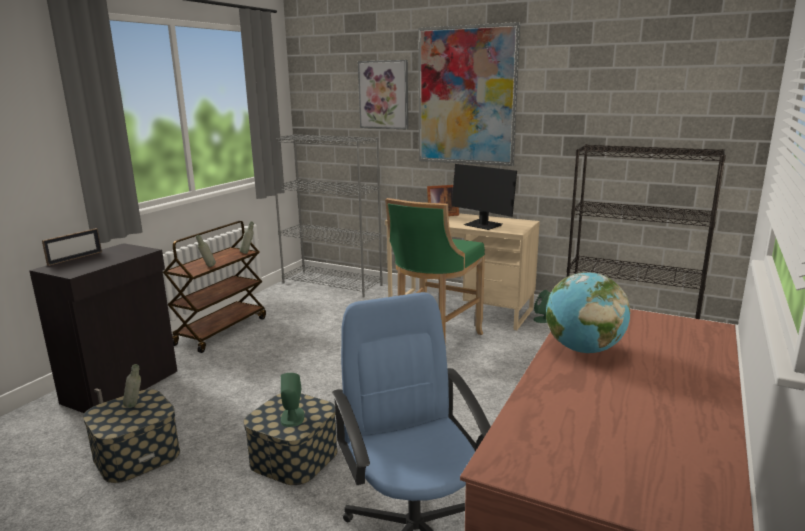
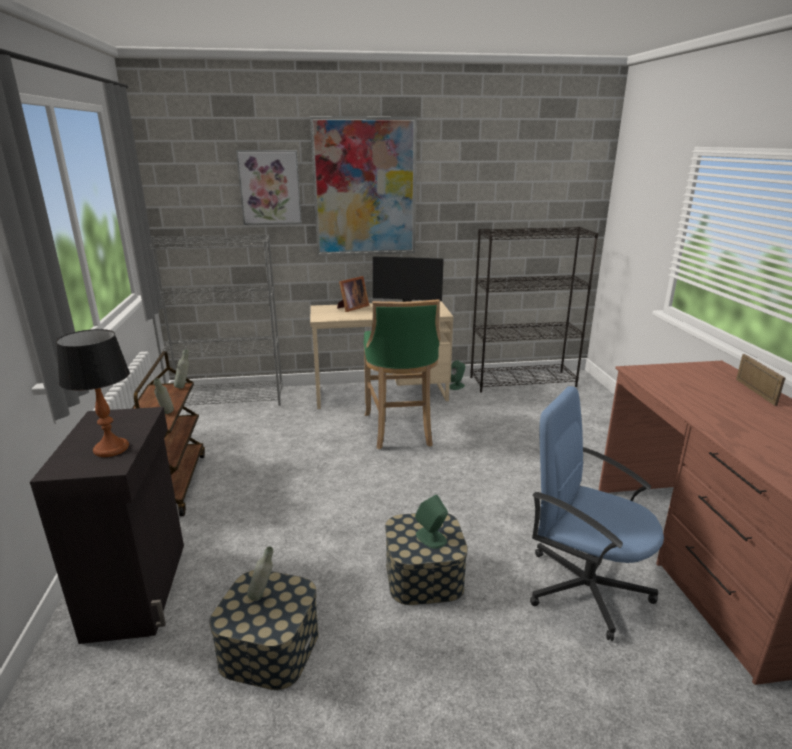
camera: 35 degrees left, 5 degrees up
picture frame [42,228,102,266] -> picture frame moved to [736,354,785,406]
globe [546,272,630,353] -> none
none -> table lamp [56,329,130,457]

